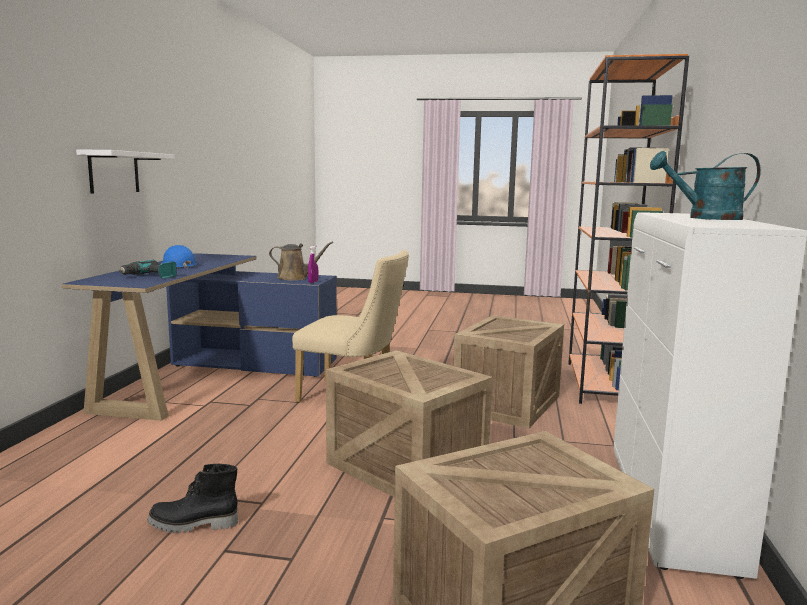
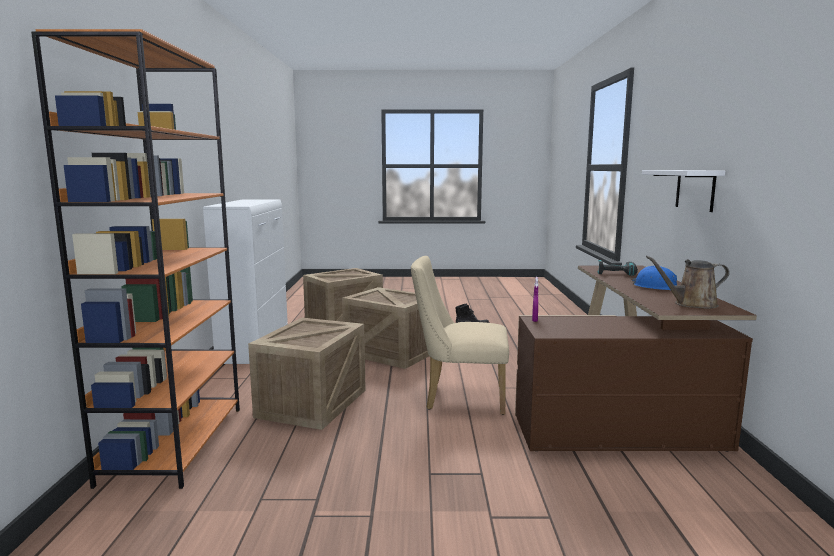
camera: 170 degrees right, 0 degrees up
blue desk [61,253,337,421] -> brown desk [515,266,757,452]
brown watering can [269,241,333,281] -> brown watering can moved to [646,256,730,309]
turquoise watering can [650,151,761,220] -> none

